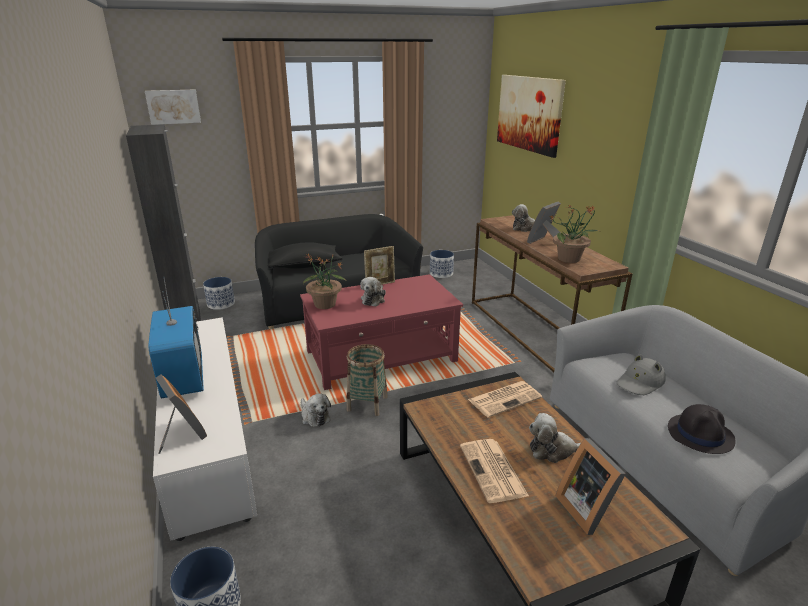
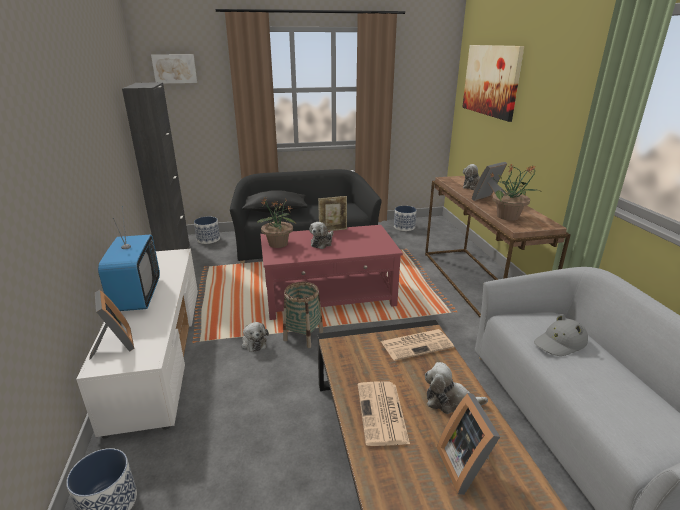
camera: 10 degrees right, 0 degrees up
black hat [668,404,736,454] -> none

